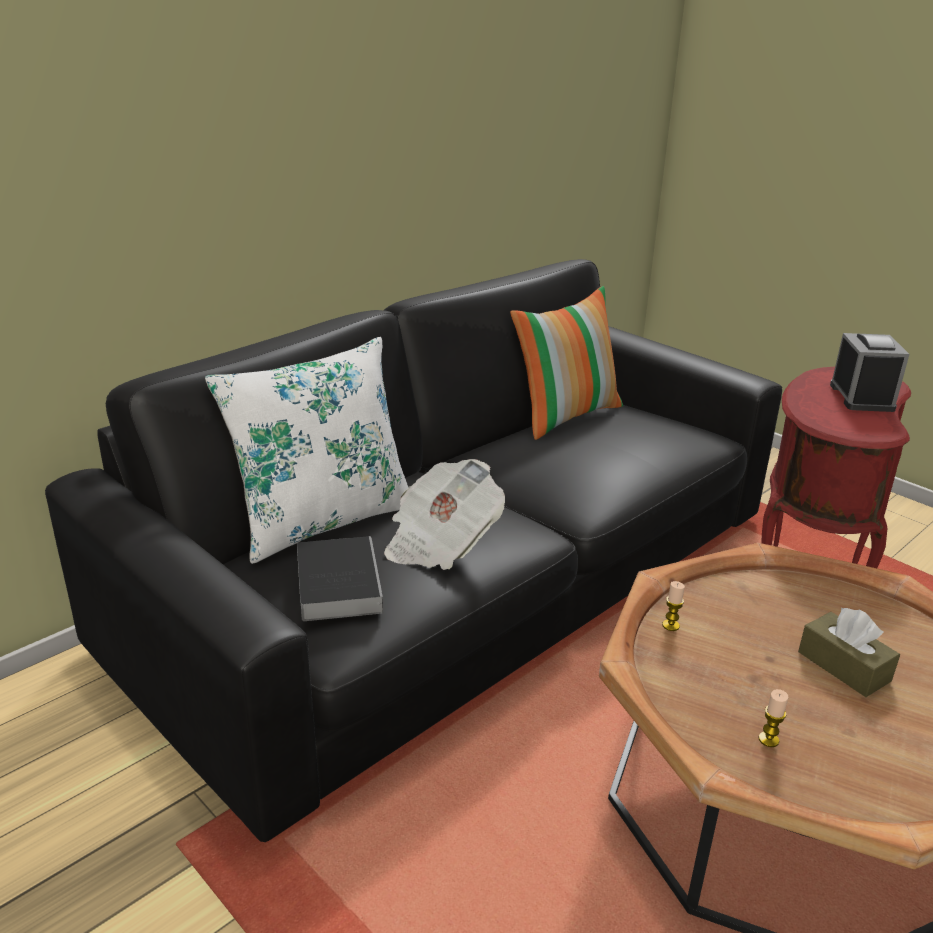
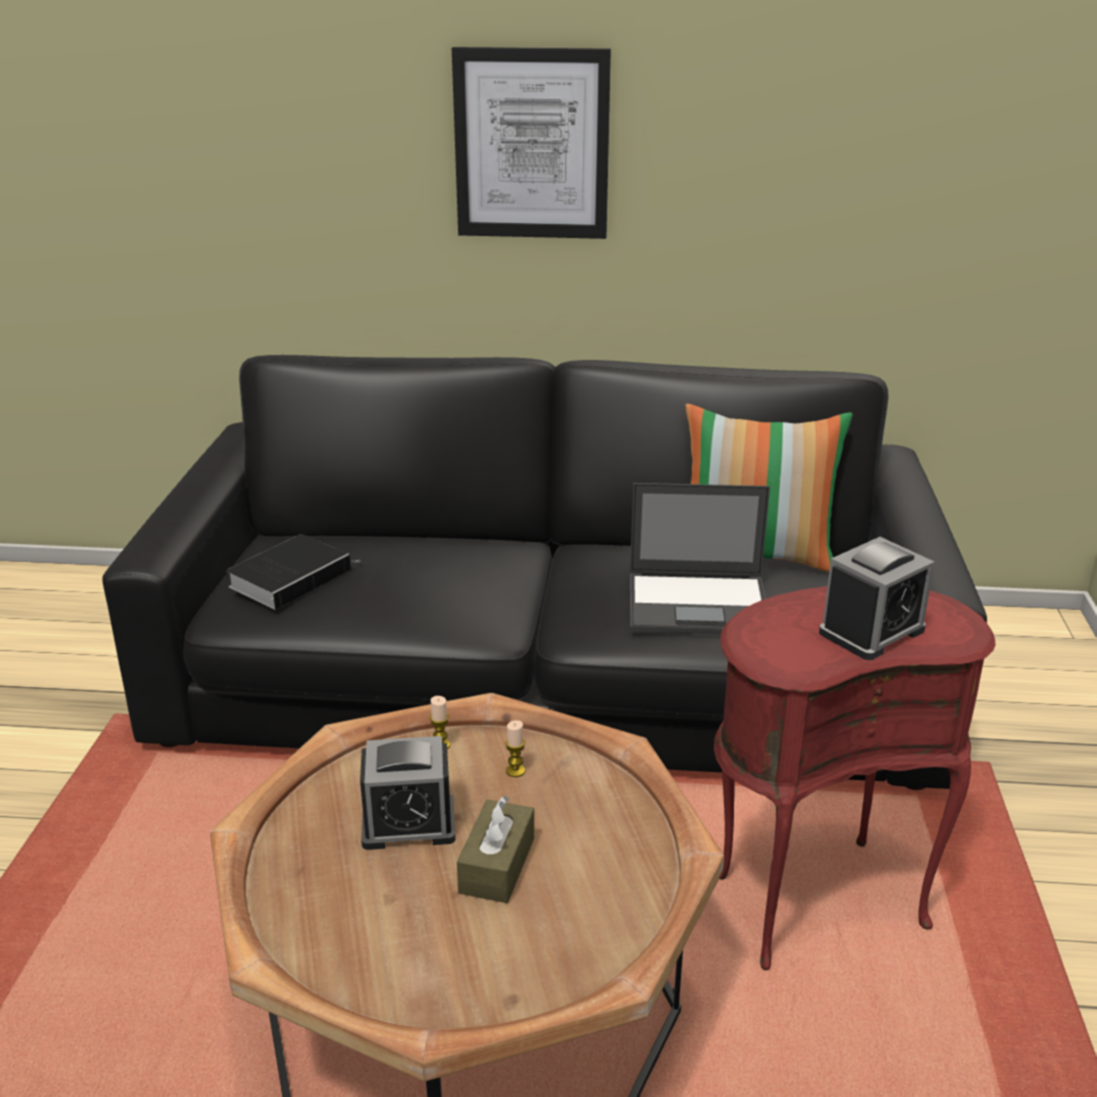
camera: 50 degrees right, 0 degrees up
white pillow [205,337,409,564] -> none
newspaper [384,459,505,570] -> none
candle [758,689,789,747] -> candle moved to [505,720,525,777]
none -> alarm clock [360,736,456,850]
none -> picture [452,47,611,239]
none -> laptop [630,483,770,634]

